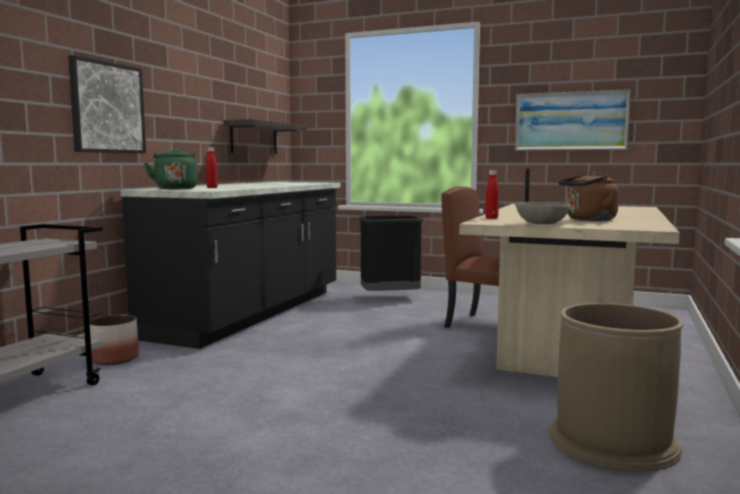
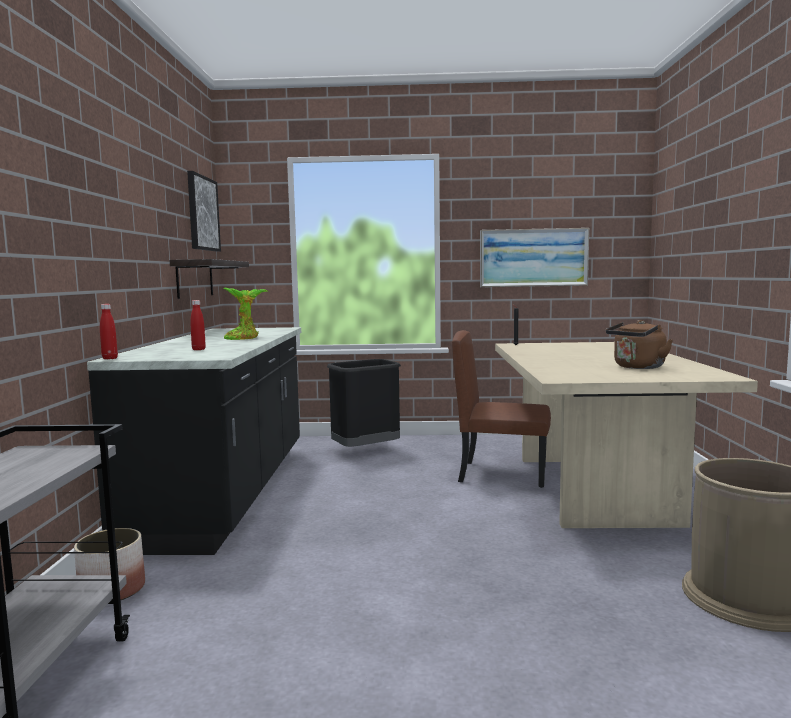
camera: 20 degrees left, 0 degrees up
picture [68,55,146,153] -> picture moved to [187,171,221,252]
green kettle [144,148,198,189] -> none
red bottle [485,170,499,219] -> red bottle moved to [100,304,118,359]
grey bowl [515,202,570,225] -> none
none -> potted plant [223,288,268,340]

